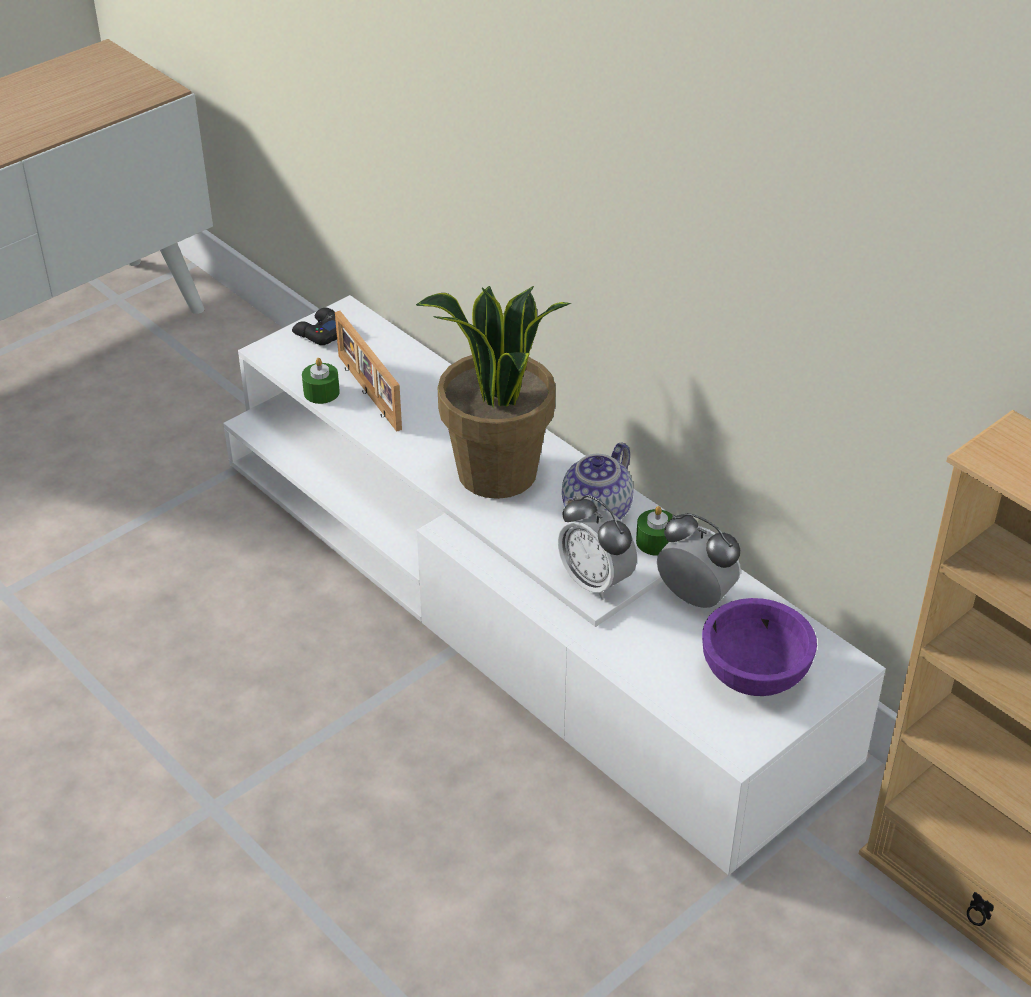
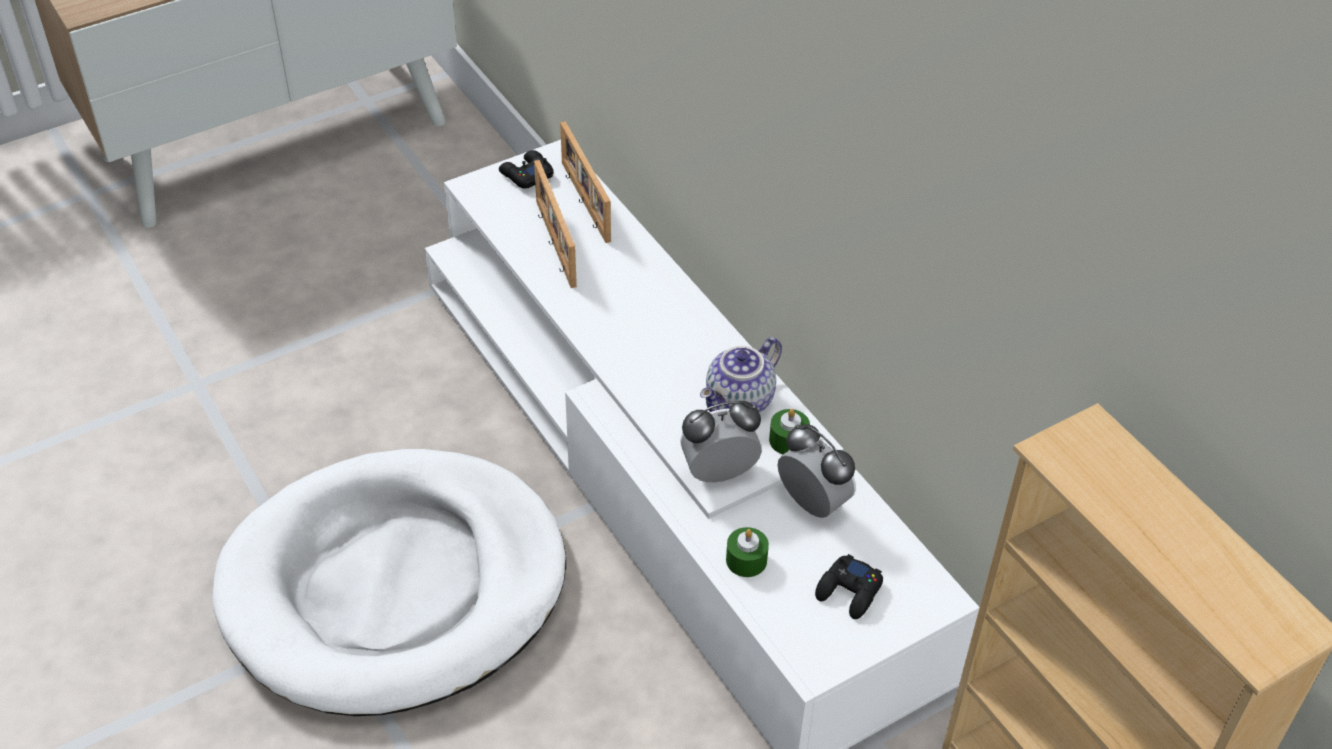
camera: 10 degrees right, 5 degrees up
green candle [302,358,340,404] -> green candle moved to [726,527,769,577]
potted plant [416,286,572,499] -> none
alarm clock [558,495,637,600] -> alarm clock turned 105 degrees clockwise [680,401,762,482]
purple bowl [702,598,817,696] -> black game controller [815,554,883,619]
none -> white dog bed [213,449,566,716]
none -> picture frame [560,121,611,243]

